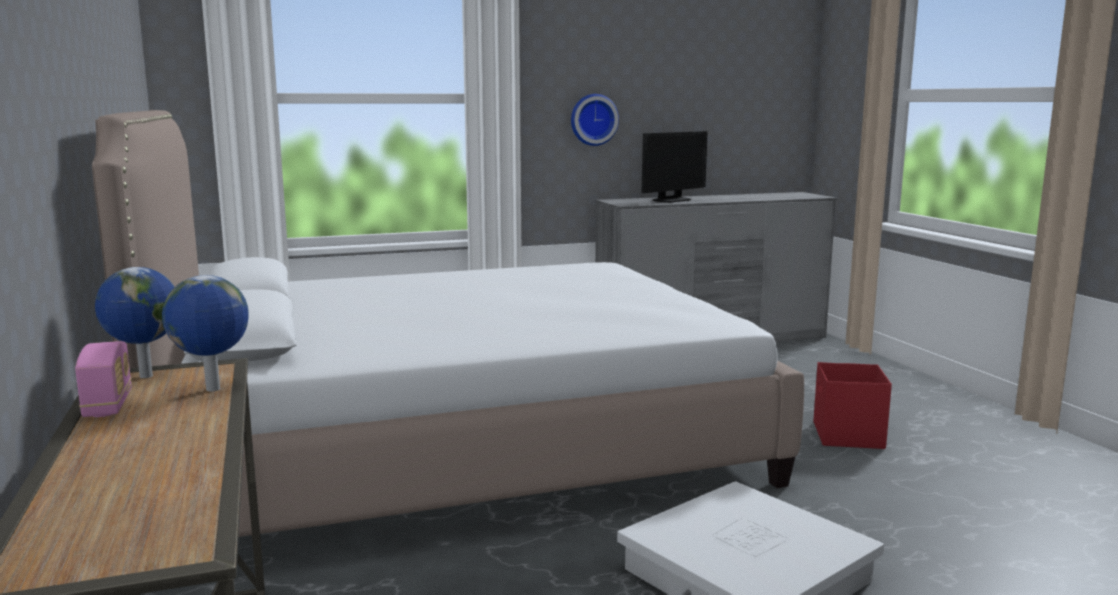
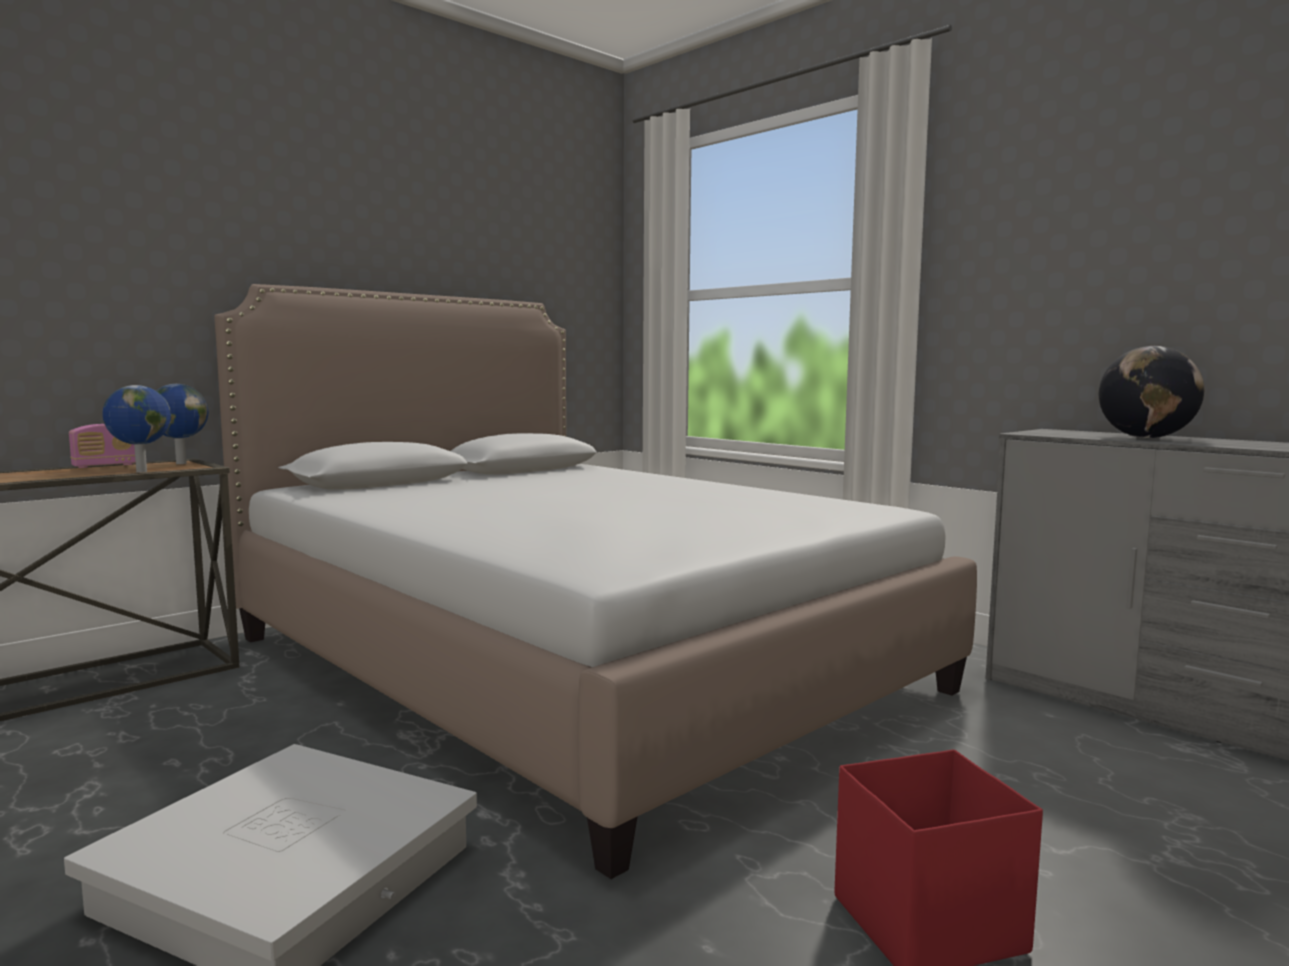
camera: 65 degrees right, 5 degrees down
wall clock [571,94,619,146] -> none
monitor [642,131,708,203] -> globe [1099,346,1204,438]

